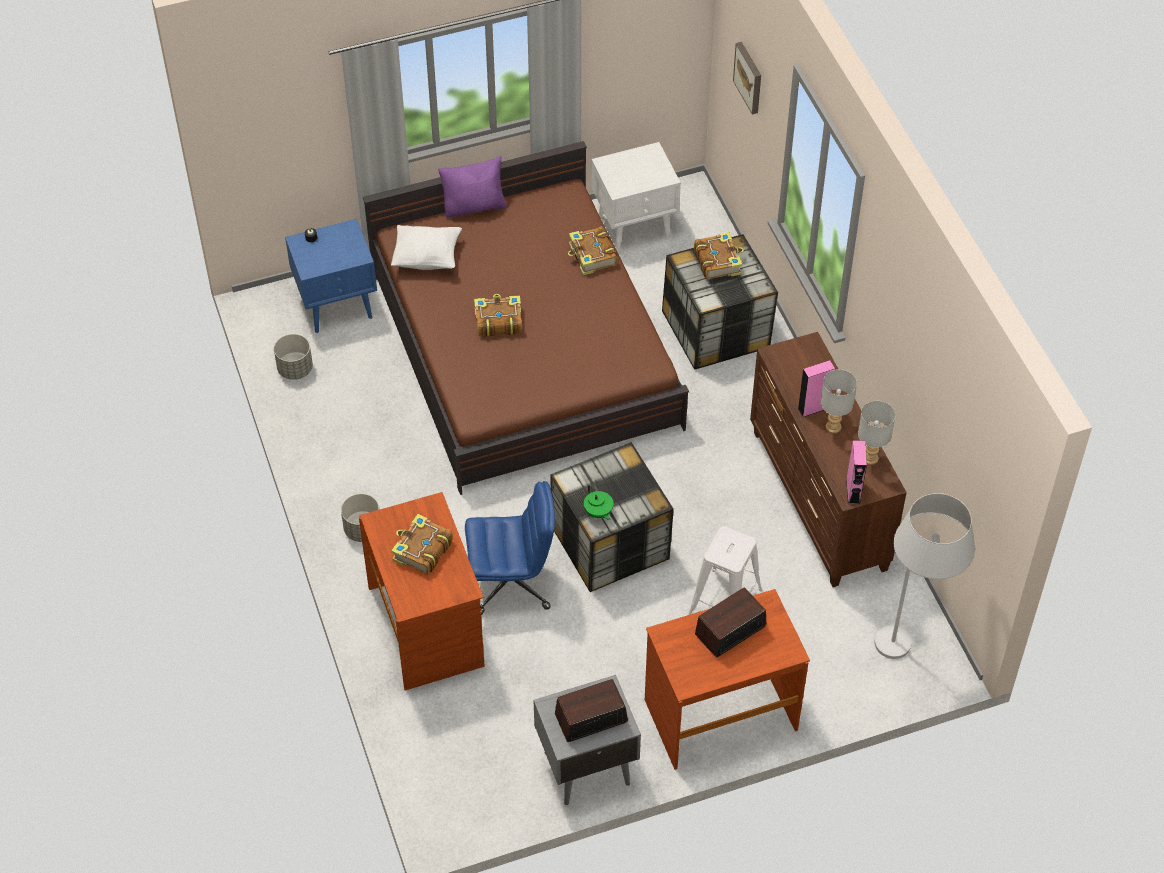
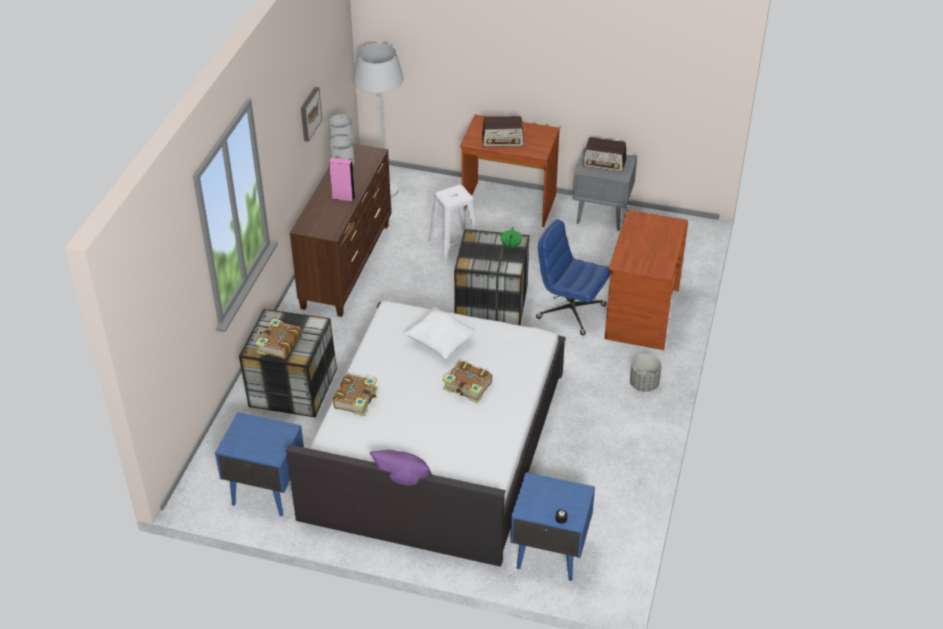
camera: 145 degrees left, 10 degrees down
grey planter [274,334,313,380] -> none
brown bed [363,141,689,495] -> white bed [285,301,566,567]
white pillow [391,225,462,270] -> white pillow moved to [403,307,475,359]
book [391,514,453,575] -> none
white nightstand [592,142,681,253] -> blue nightstand [215,412,304,516]
picture [733,42,761,114] -> picture moved to [301,87,322,142]
pink speaker [846,440,867,504] -> none

